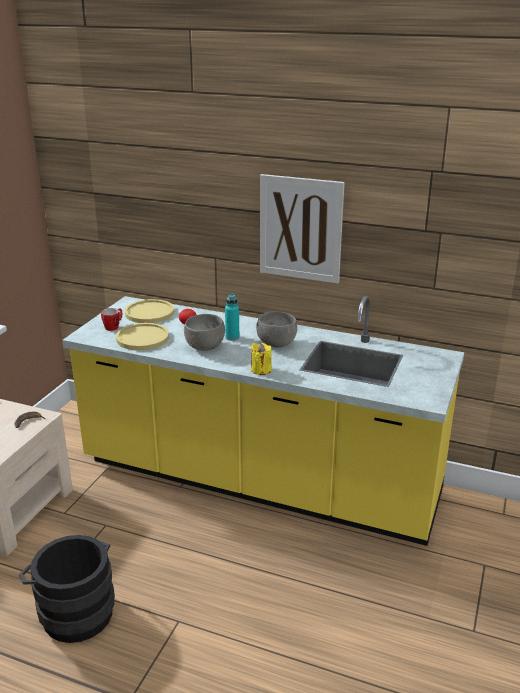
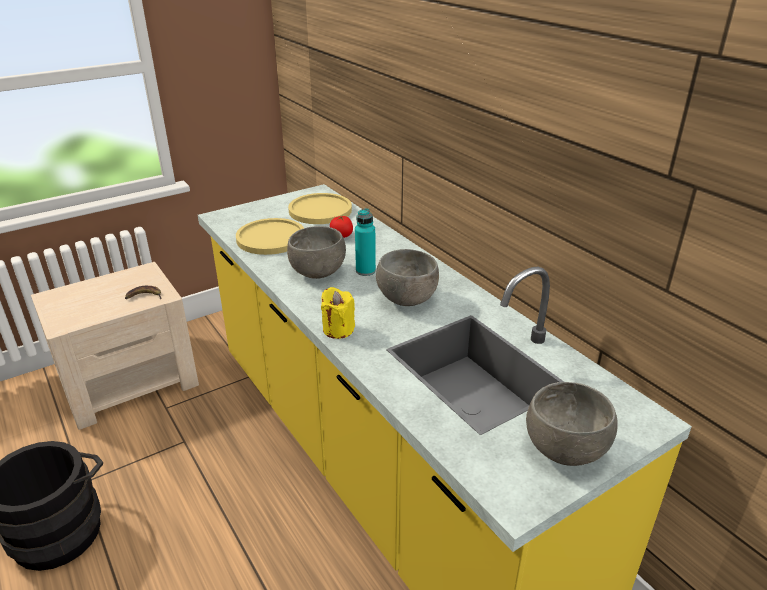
camera: 35 degrees right, 5 degrees up
mug [101,308,122,331] -> none
picture [260,174,345,284] -> none
none -> grey bowl [526,382,618,466]

